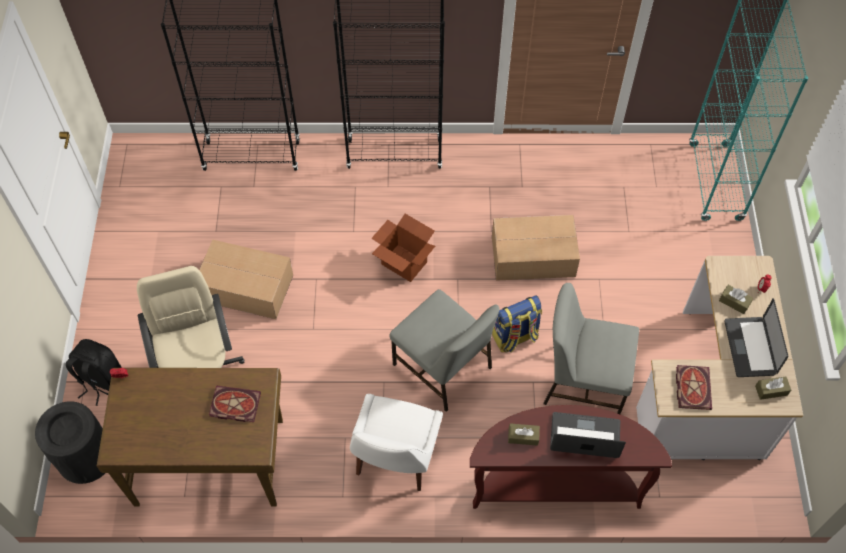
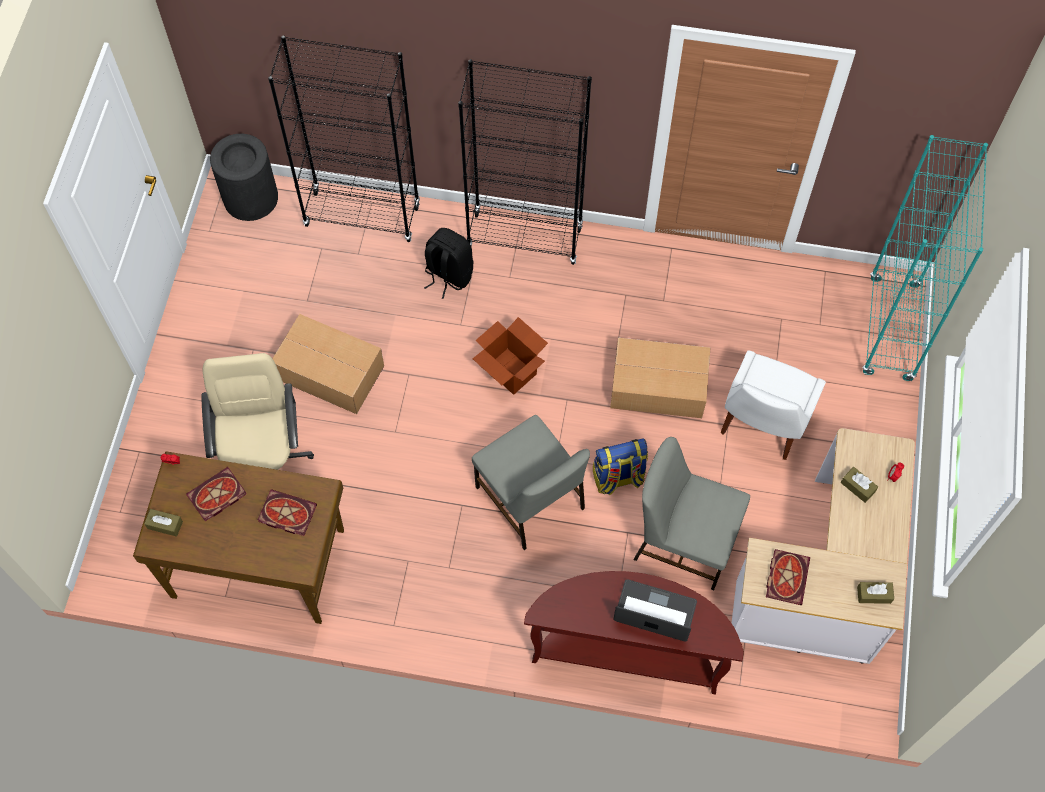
camera: 10 degrees right, 5 degrees up
black trash can [35,401,105,484] -> black trash can moved to [210,134,278,221]
black backpack [66,339,122,406] -> black backpack moved to [424,228,474,299]
white chair [350,394,443,491] -> white chair moved to [720,351,826,460]
brown tissue box [508,423,540,446] -> brown tissue box moved to [144,509,183,537]
laptop [724,298,788,377] -> none
none -> book [186,467,247,521]

